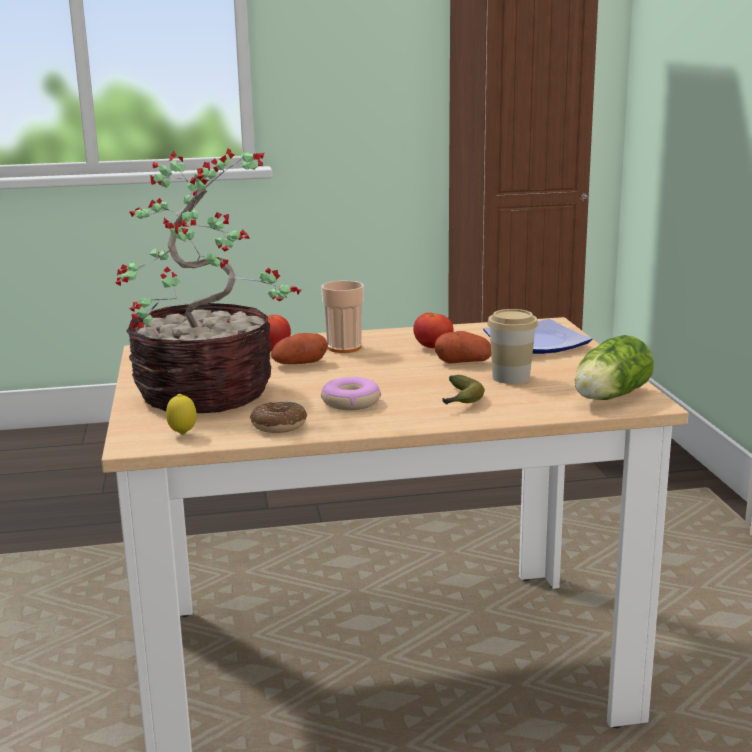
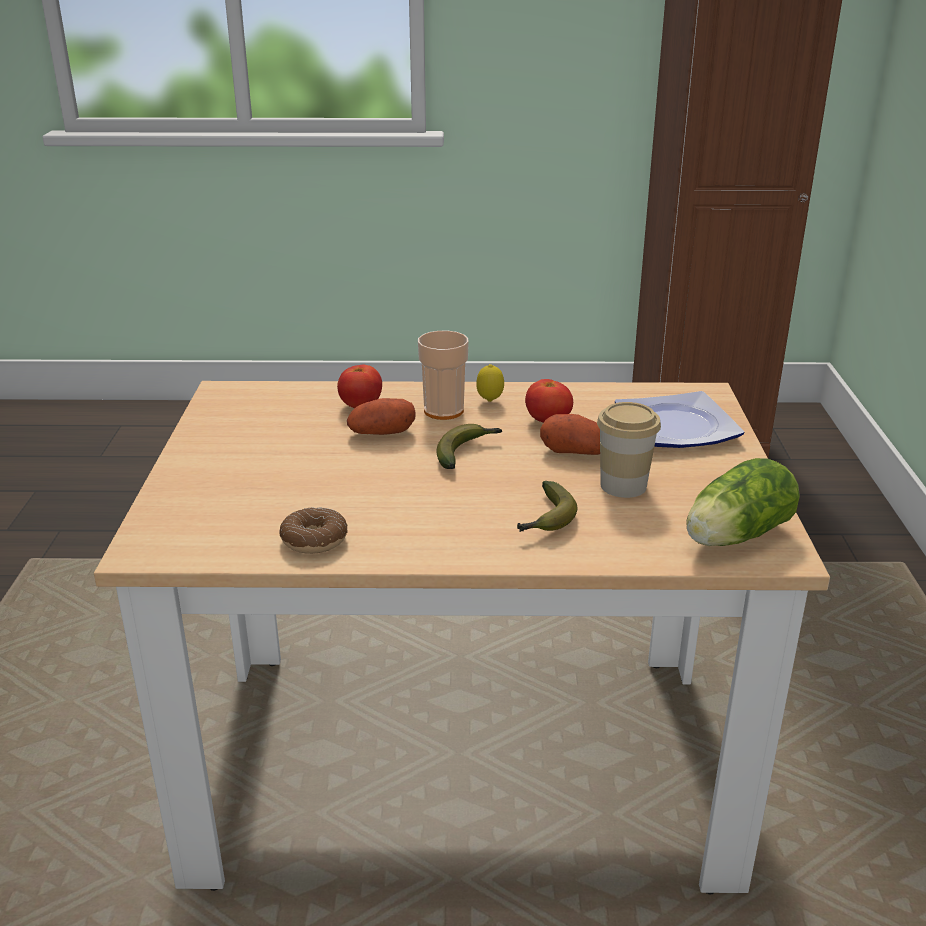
camera: 10 degrees right, 10 degrees up
potted plant [115,149,302,413] -> none
lemon [166,394,197,435] -> lemon moved to [476,364,504,402]
donut [321,377,381,410] -> none
none -> banana [436,424,502,469]

